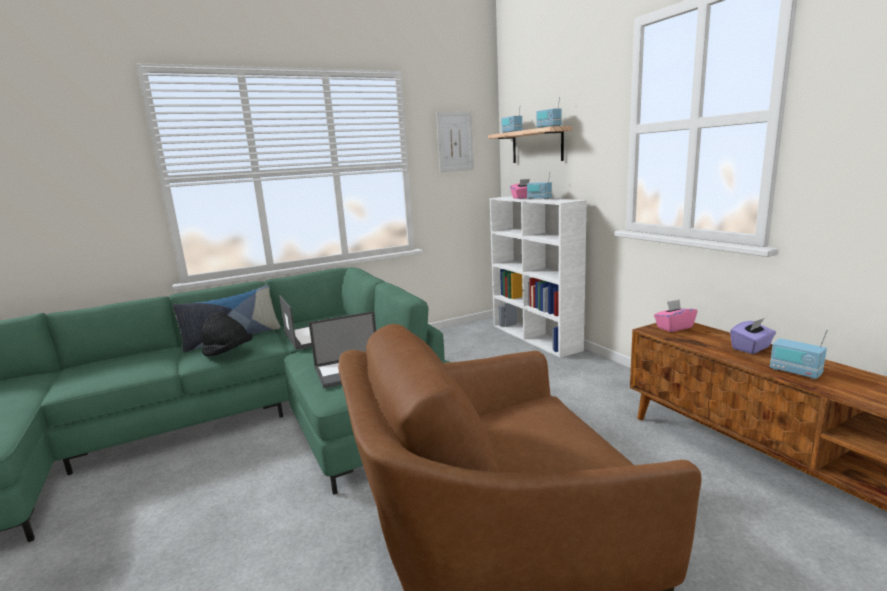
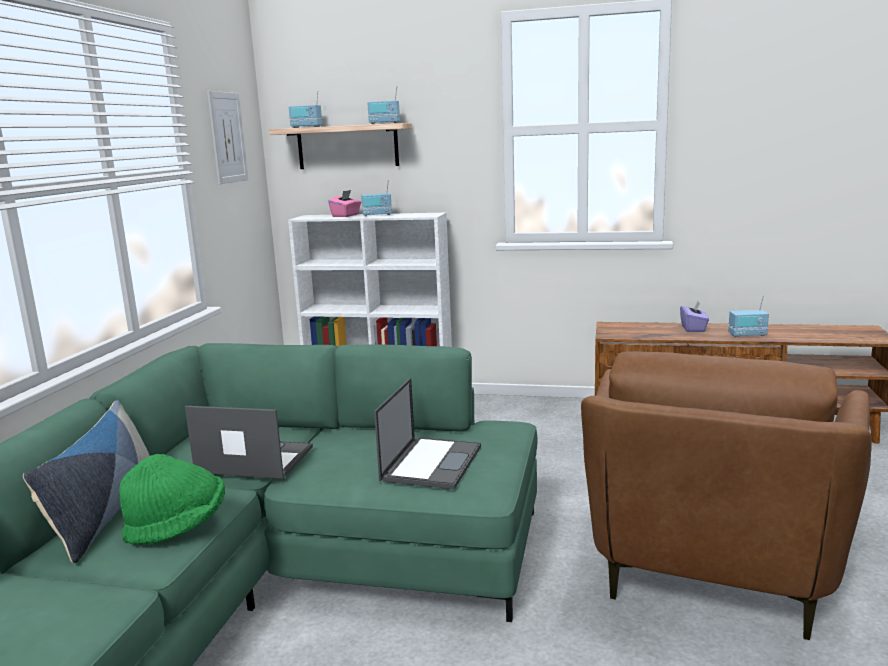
camera: 50 degrees left, 0 degrees up
black hat [201,312,252,356] -> green hat [120,454,225,545]
pink tissue box [654,299,698,332] -> none

